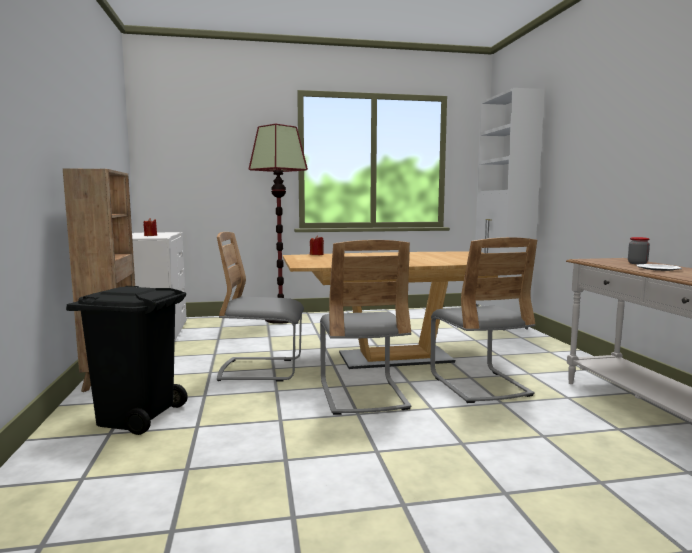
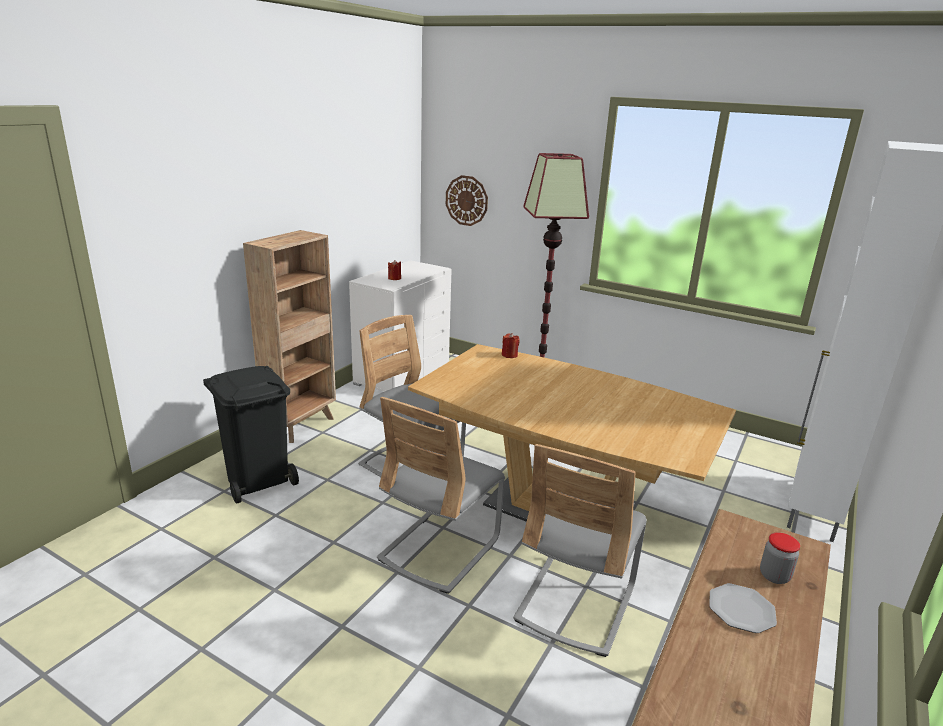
camera: 40 degrees right, 15 degrees up
none -> wall clock [446,175,488,226]

